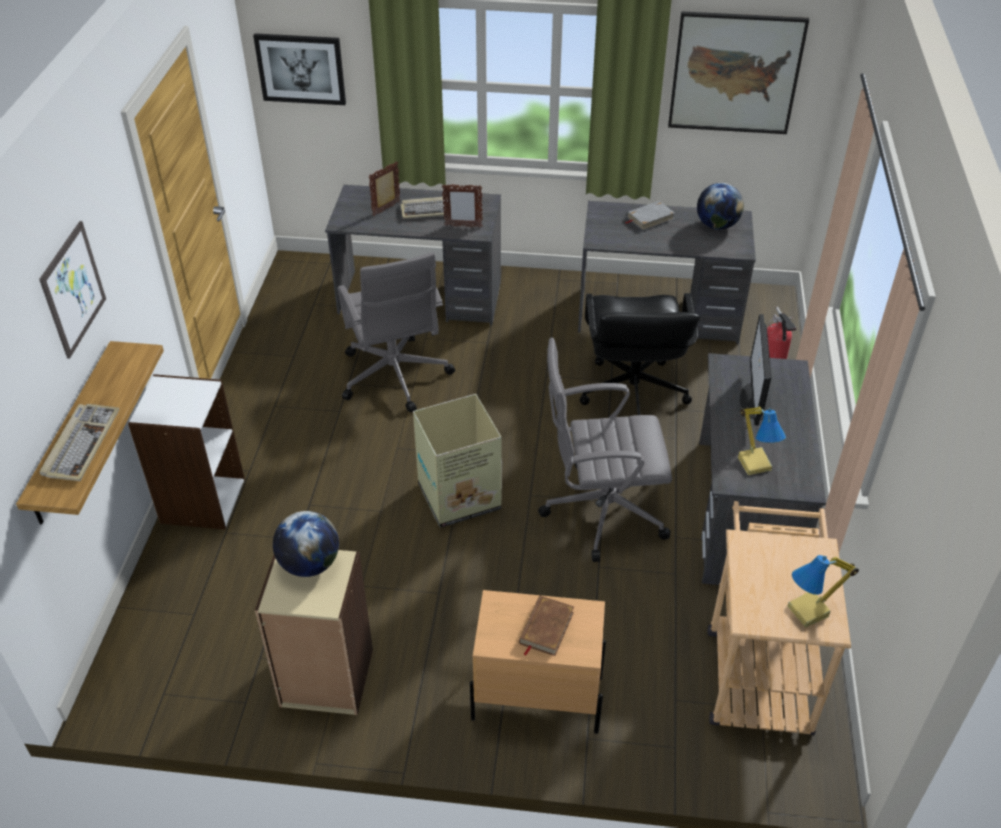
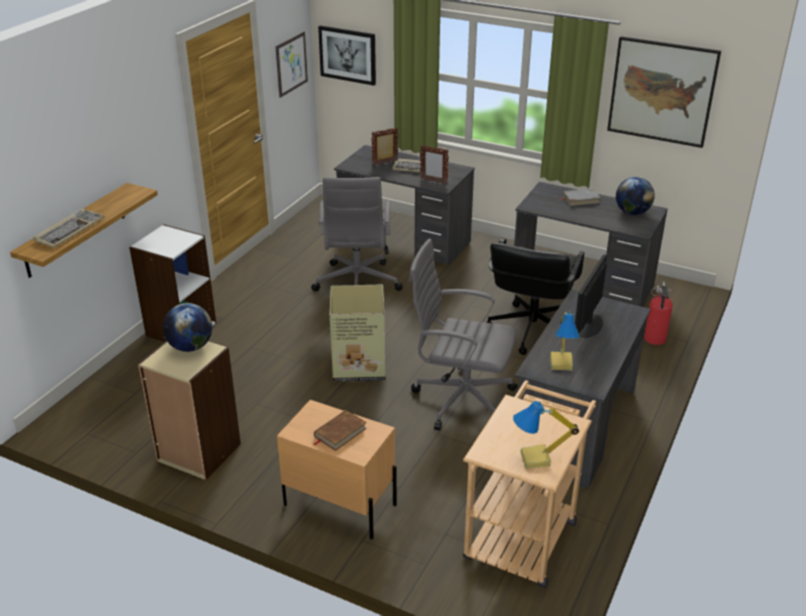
camera: 20 degrees right, 10 degrees down
picture [39,221,106,359] -> picture moved to [275,31,308,98]

